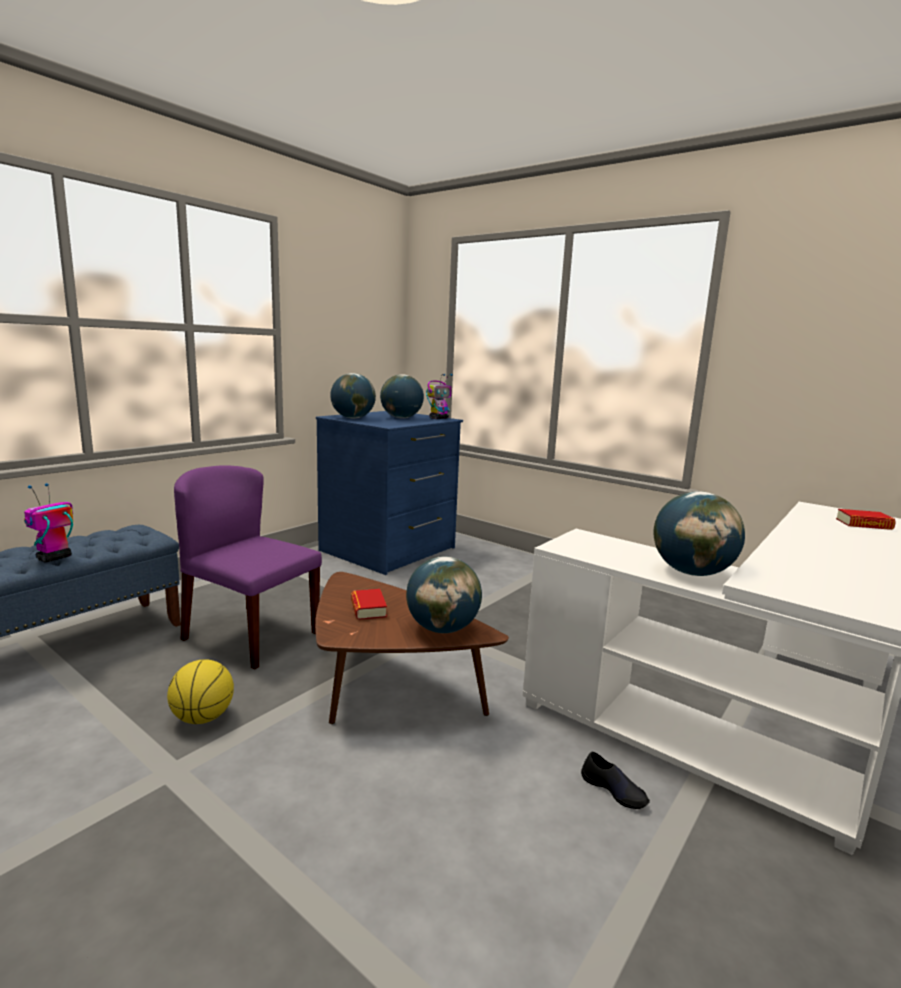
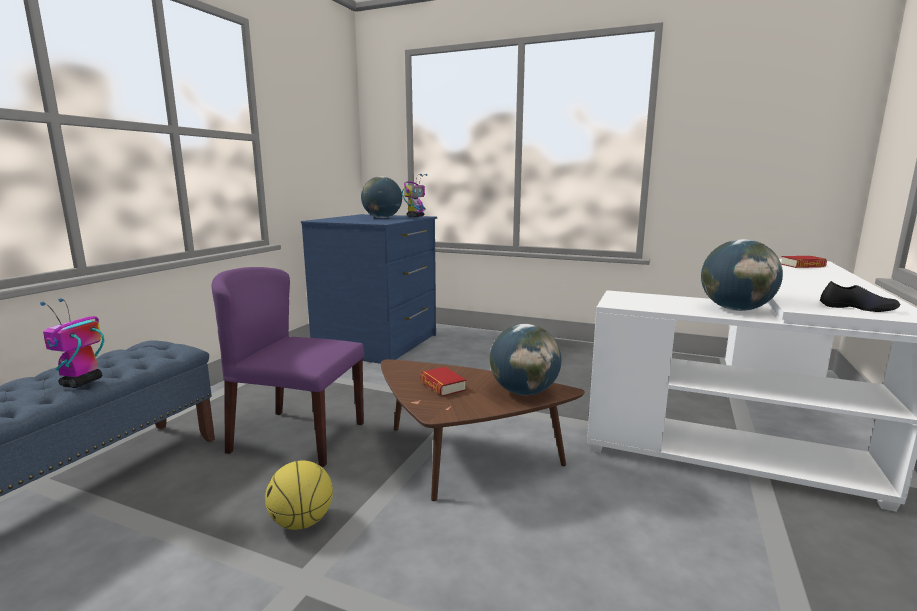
camera: 15 degrees left, 0 degrees up
globe [330,373,376,419] -> none
black shoe [581,752,650,809] -> black shoe moved to [820,281,901,312]

